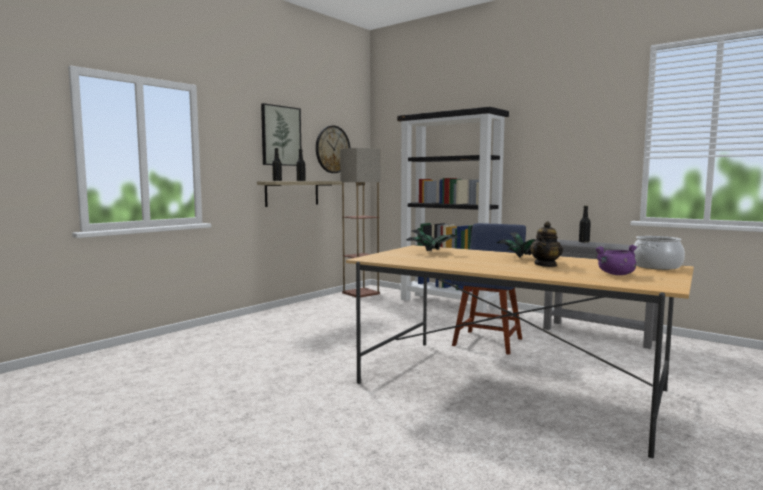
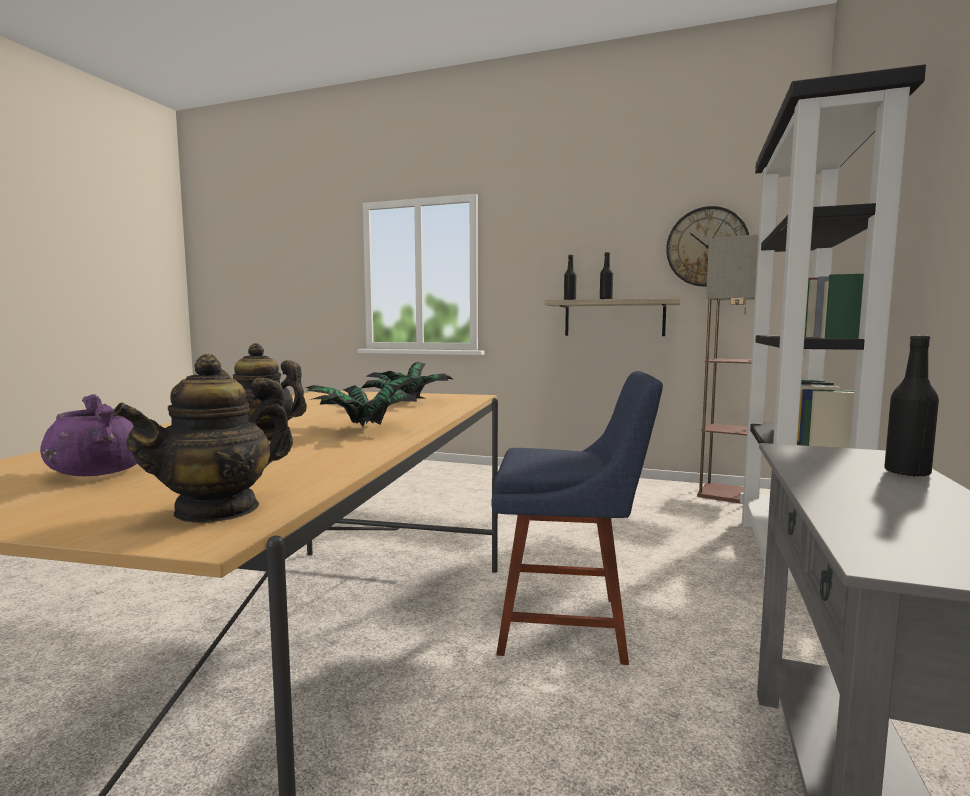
camera: 70 degrees right, 0 degrees up
picture [261,103,301,166] -> none
cooking pot [634,236,685,270] -> teapot [112,354,293,524]

